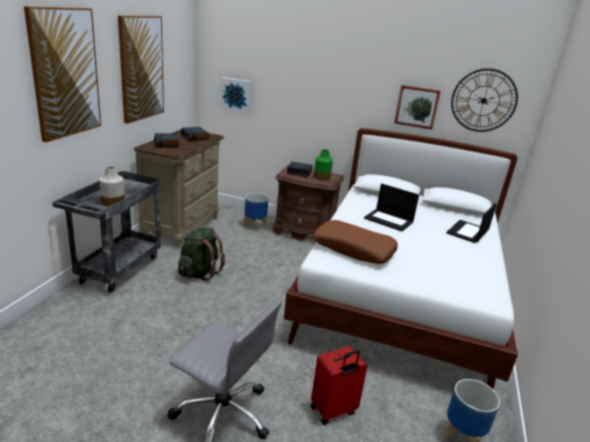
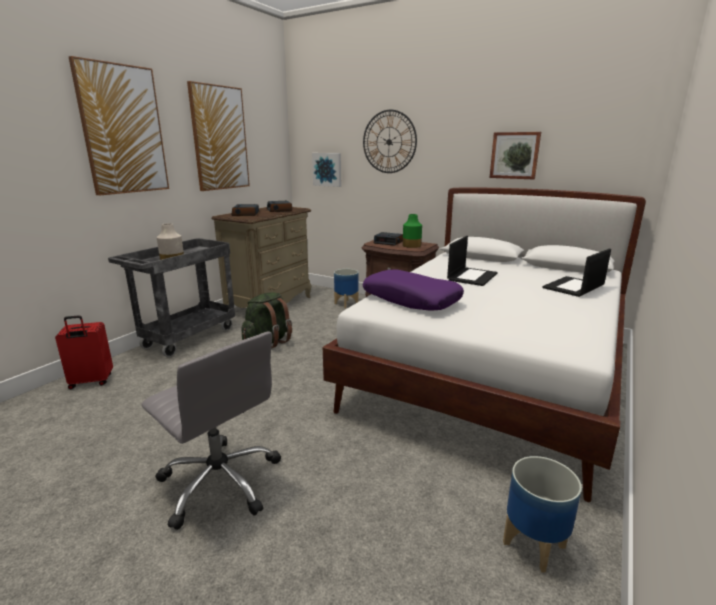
camera: 15 degrees right, 5 degrees down
red suitcase [311,346,368,425] -> red suitcase moved to [55,315,113,389]
brown pillow [313,220,398,264] -> purple pillow [363,269,464,311]
laptop [364,184,419,231] -> laptop turned 105 degrees counterclockwise [447,236,498,286]
wall clock [451,69,518,132] -> wall clock moved to [363,110,417,173]

